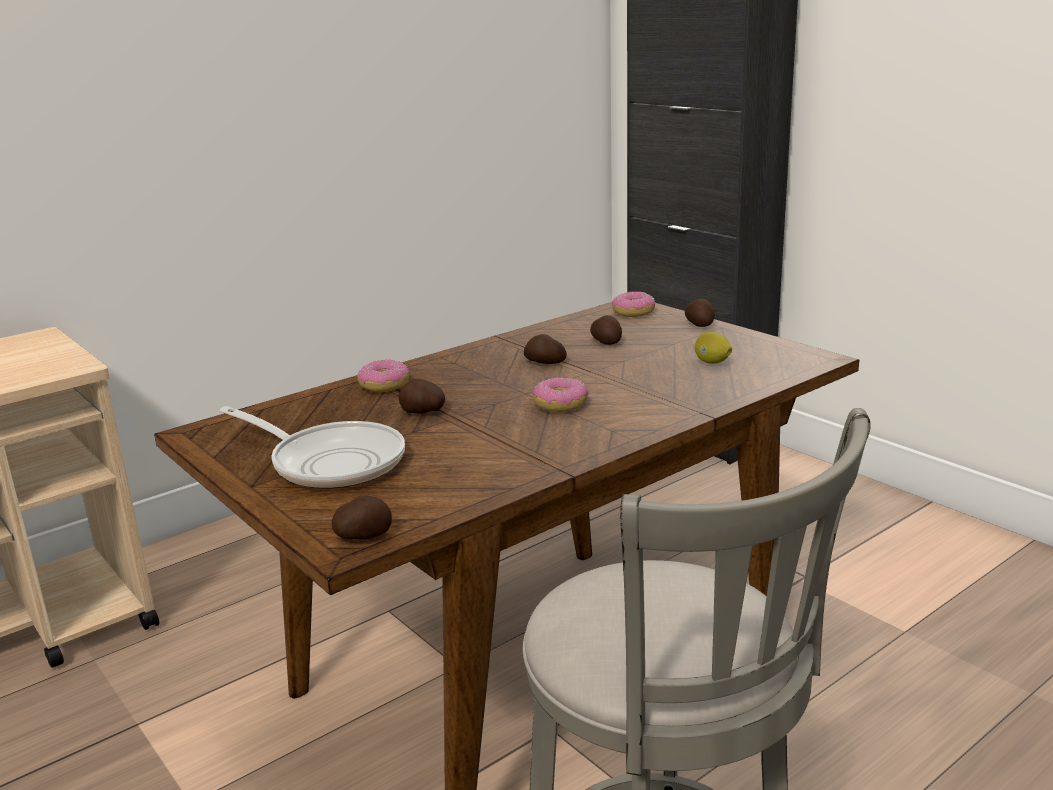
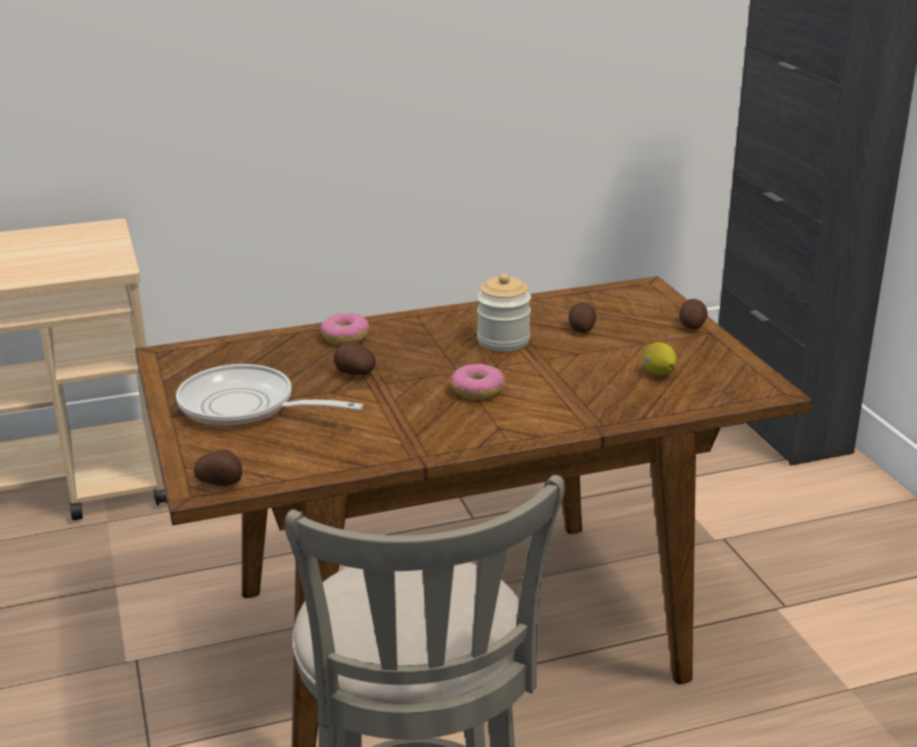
camera: 20 degrees right, 5 degrees up
frying pan [219,406,405,489] -> frying pan turned 150 degrees clockwise [176,364,363,426]
potato [524,334,567,364] -> jar [477,273,531,351]
donut [612,291,655,317] -> none

